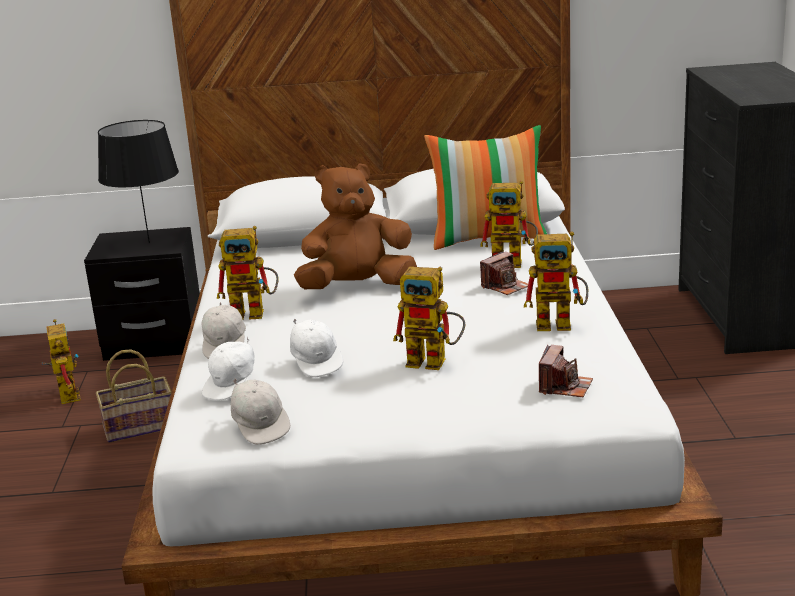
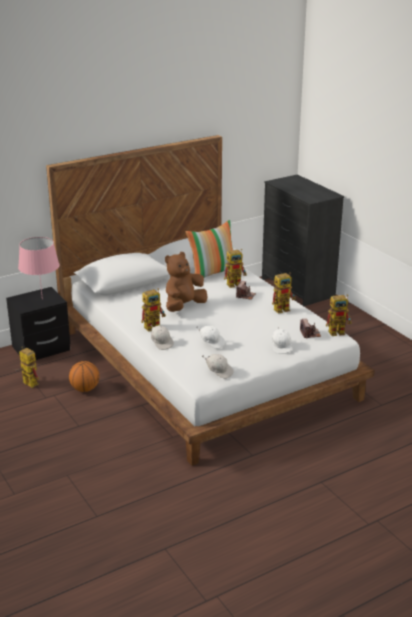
camera: 30 degrees left, 5 degrees up
basket [96,349,172,443] -> basketball [69,361,99,392]
black table lamp [98,120,179,243] -> pink table lamp [18,237,59,299]
white cap [202,337,255,401] -> white cap moved to [272,327,292,354]
toy robot [393,267,465,370] -> toy robot moved to [326,294,352,336]

